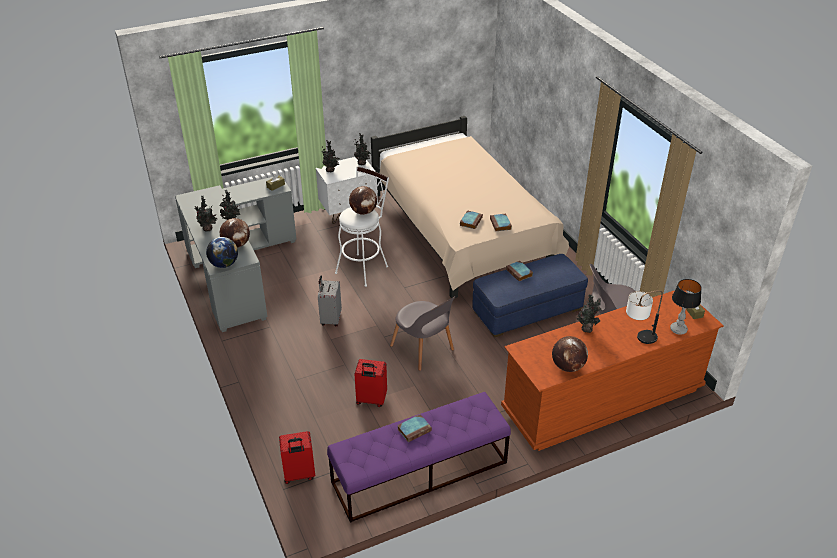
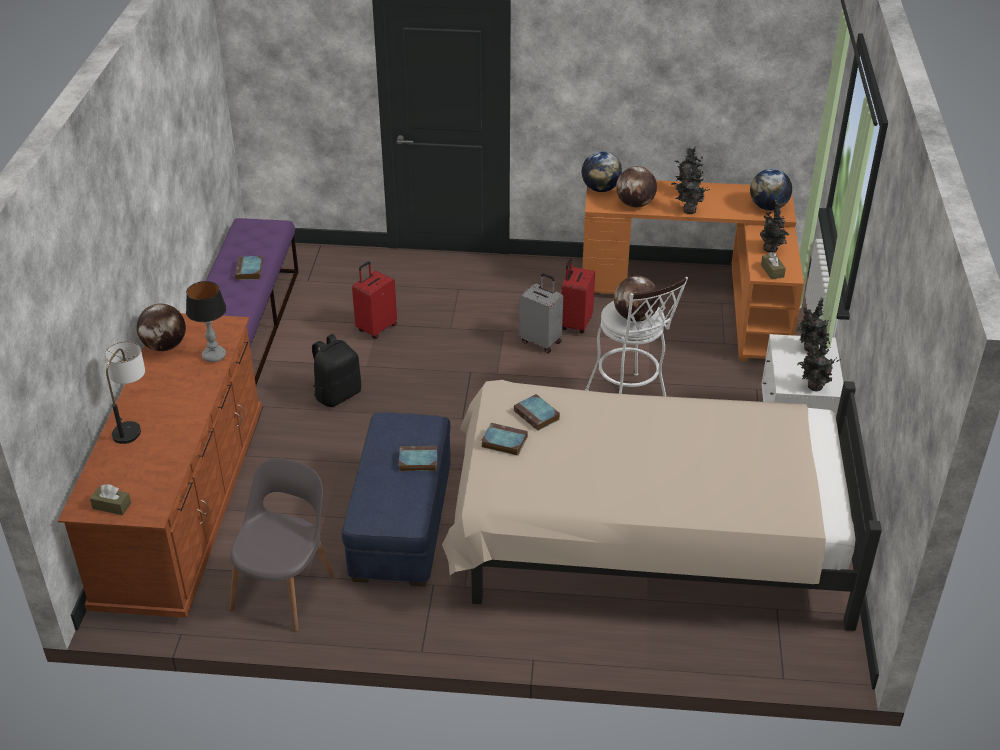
camera: 120 degrees right, 0 degrees up
grey desk [175,175,296,332] -> orange desk [582,180,804,361]
red suitcase [279,431,315,484] -> red suitcase moved to [562,258,595,333]
grey chair [390,296,456,371] -> none
potted plant [575,295,602,333] -> potted plant moved to [760,199,790,253]
table lamp [670,279,702,335] -> table lamp moved to [186,281,227,362]
none -> black backpack [312,334,361,407]
none -> globe [750,169,792,210]

